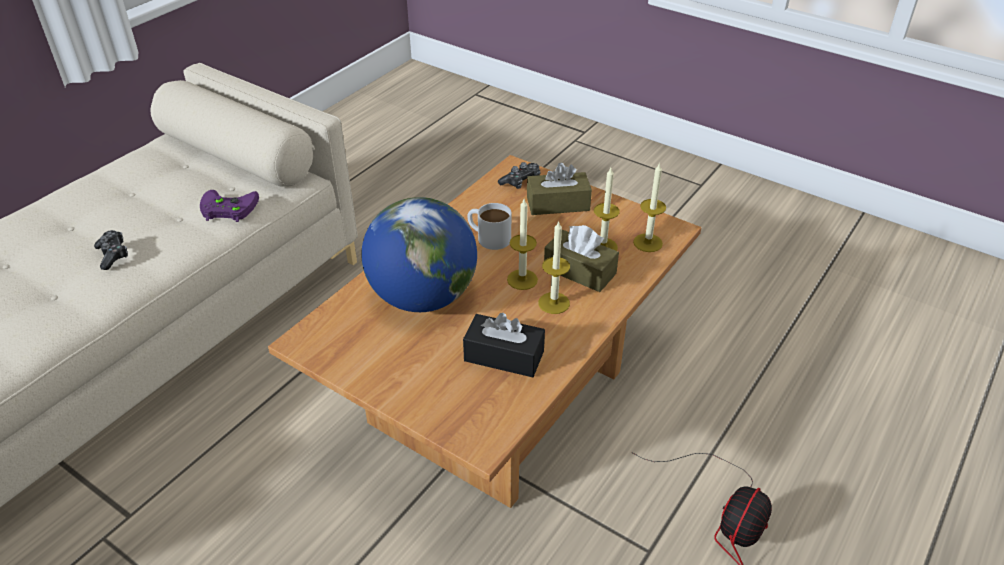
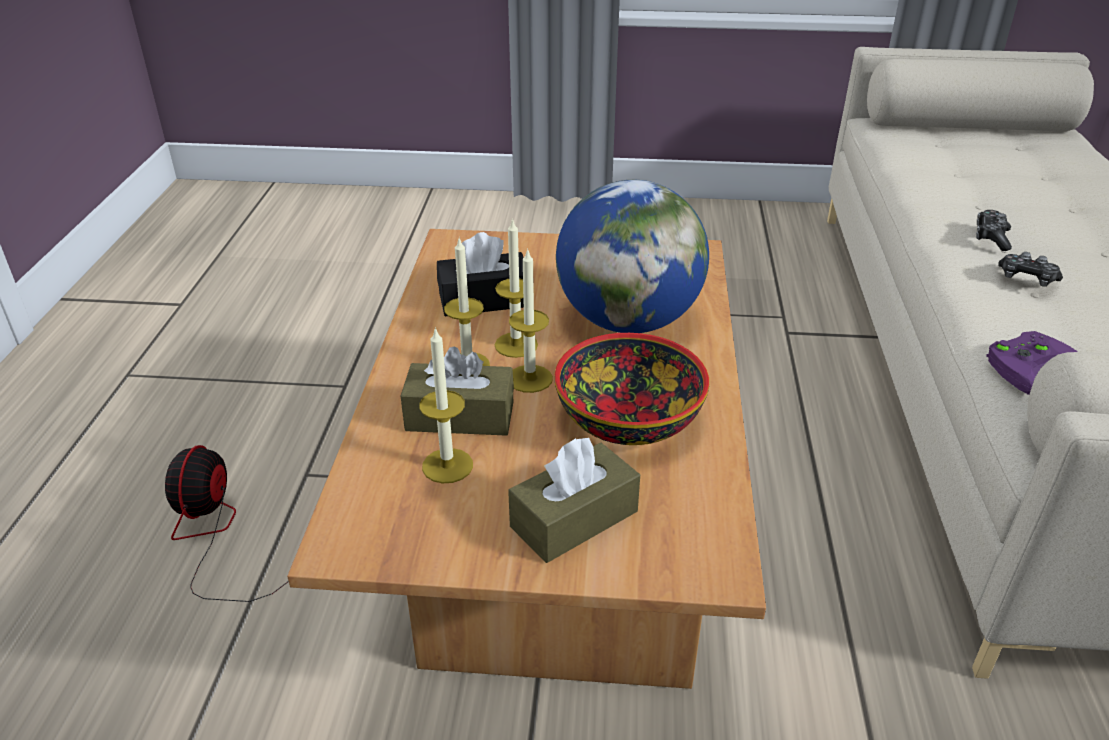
camera: 150 degrees right, 5 degrees down
white mug [467,203,511,250] -> bowl [554,333,709,445]
game controller [498,162,541,189] -> game controller moved to [976,210,1012,251]
candle [633,162,666,252] -> candle moved to [495,218,538,358]

